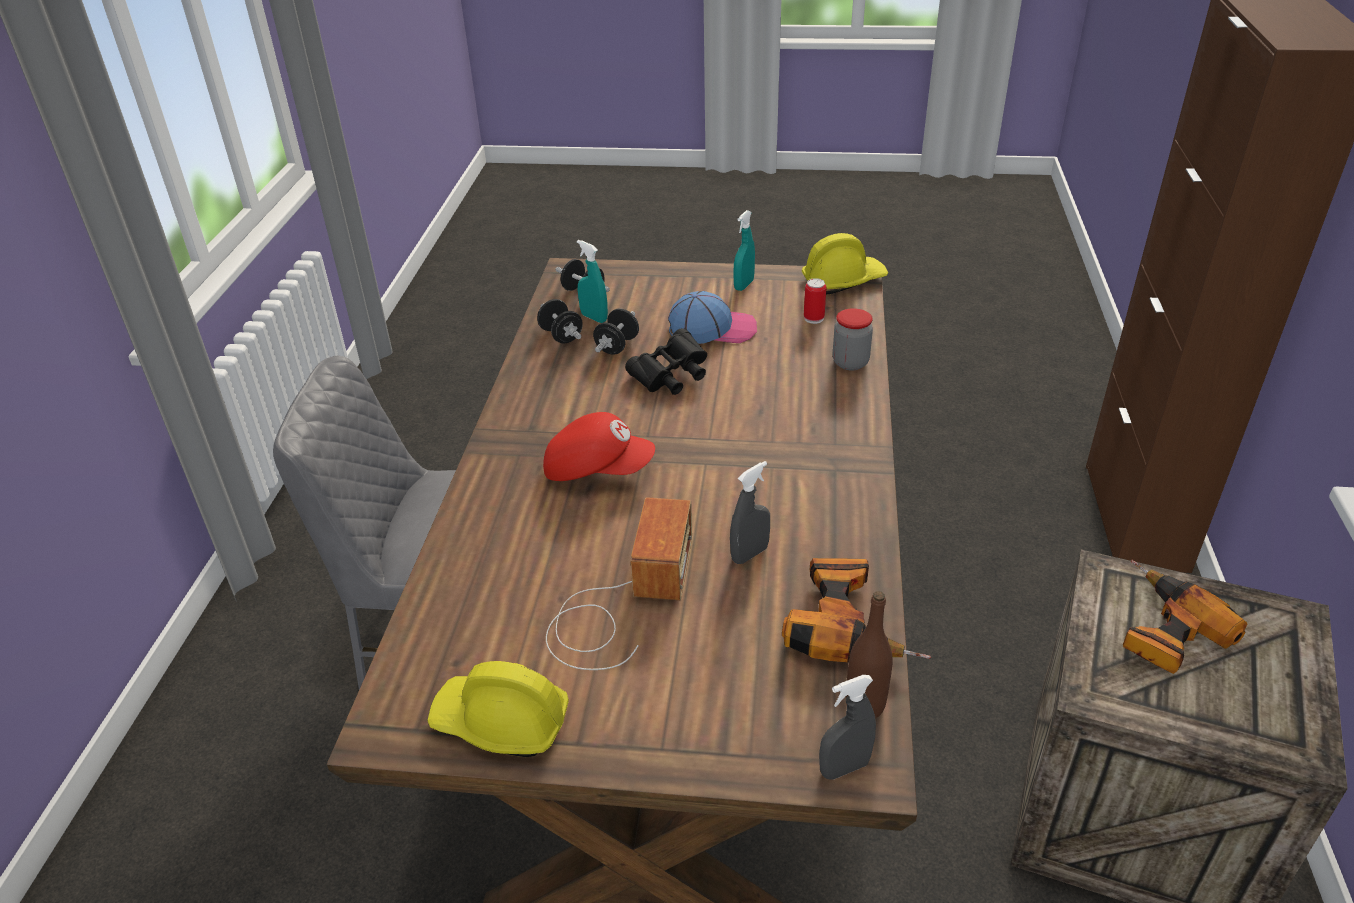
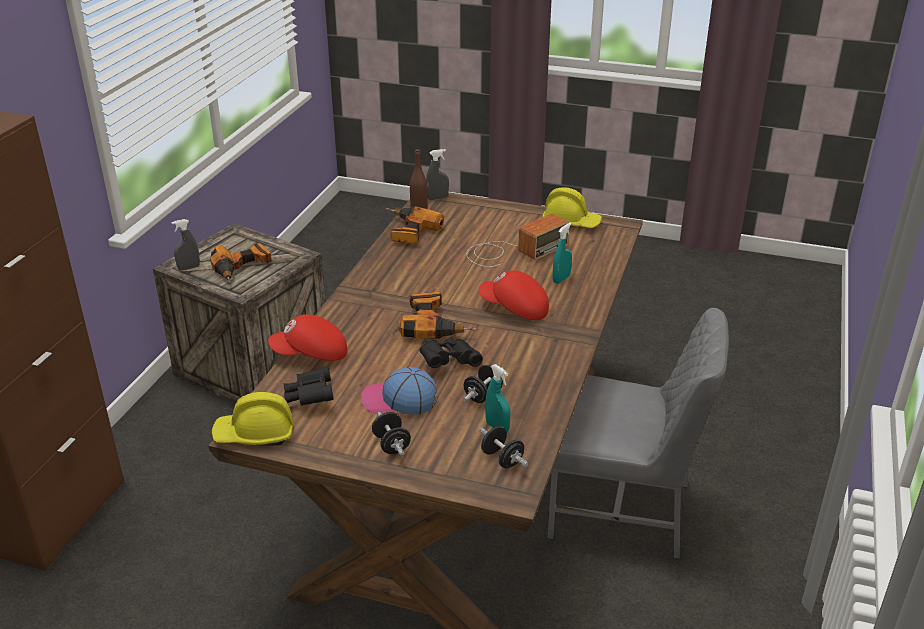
camera: 170 degrees left, 5 degrees down
black dumbbell [537,299,583,344] -> black dumbbell moved to [372,412,411,456]
radio [546,497,692,670] -> radio turned 150 degrees counterclockwise [467,213,570,267]
grey spray bottle [730,461,770,564] -> grey spray bottle moved to [172,219,200,271]
turquoise spray bottle [733,210,755,291] -> turquoise spray bottle moved to [553,223,572,284]
can [804,278,826,324] -> black binoculars [284,366,334,406]
jar [833,308,873,370] -> red cap [268,314,347,361]
none -> power drill [399,292,478,339]

